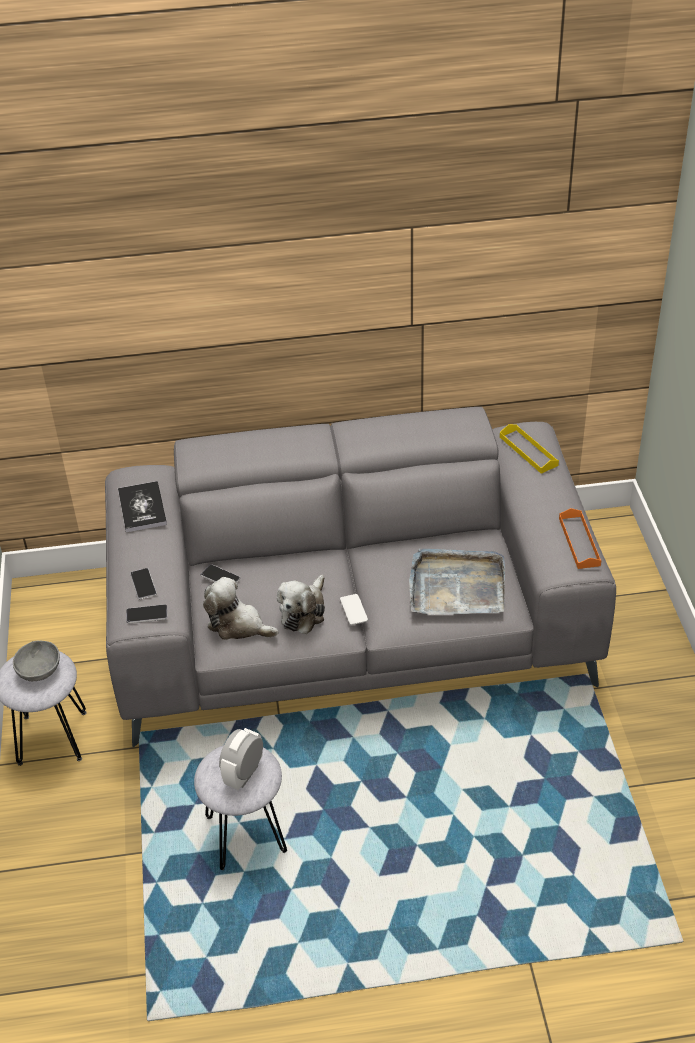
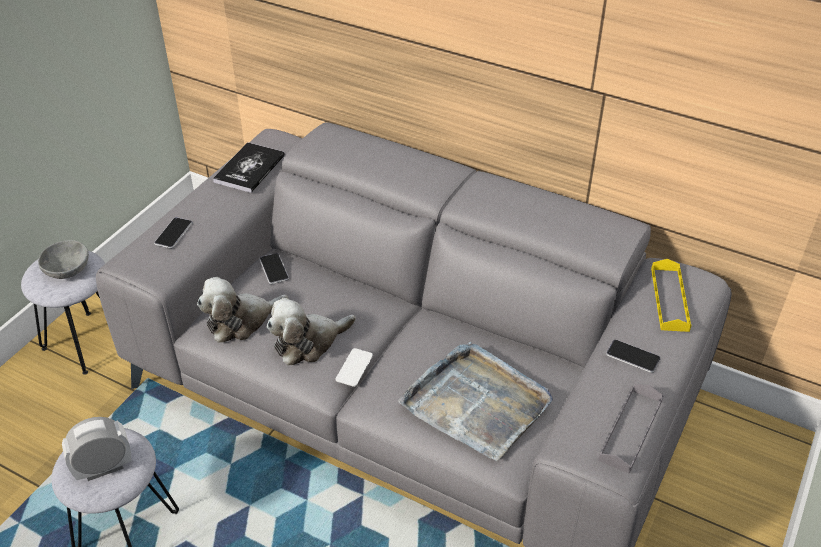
camera: 35 degrees right, 0 degrees up
phone [126,604,168,624] -> phone moved to [606,340,660,373]
plush toy [203,577,279,640] -> plush toy turned 90 degrees counterclockwise [197,277,288,343]
orange tray [559,508,601,569] -> grey tray [598,384,664,474]

